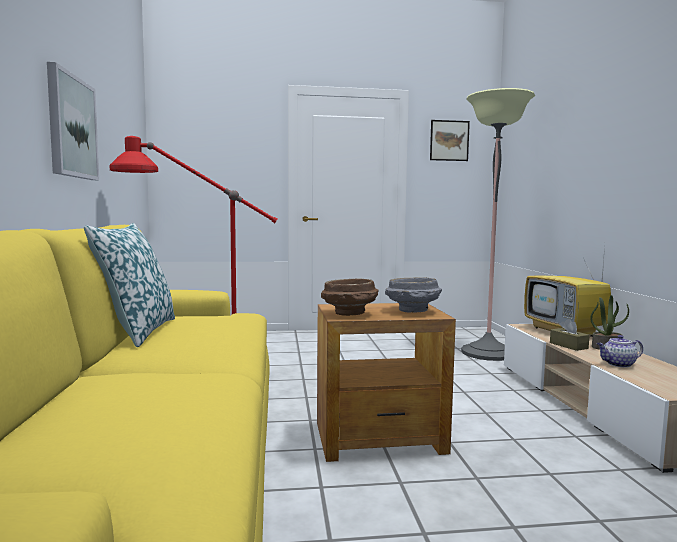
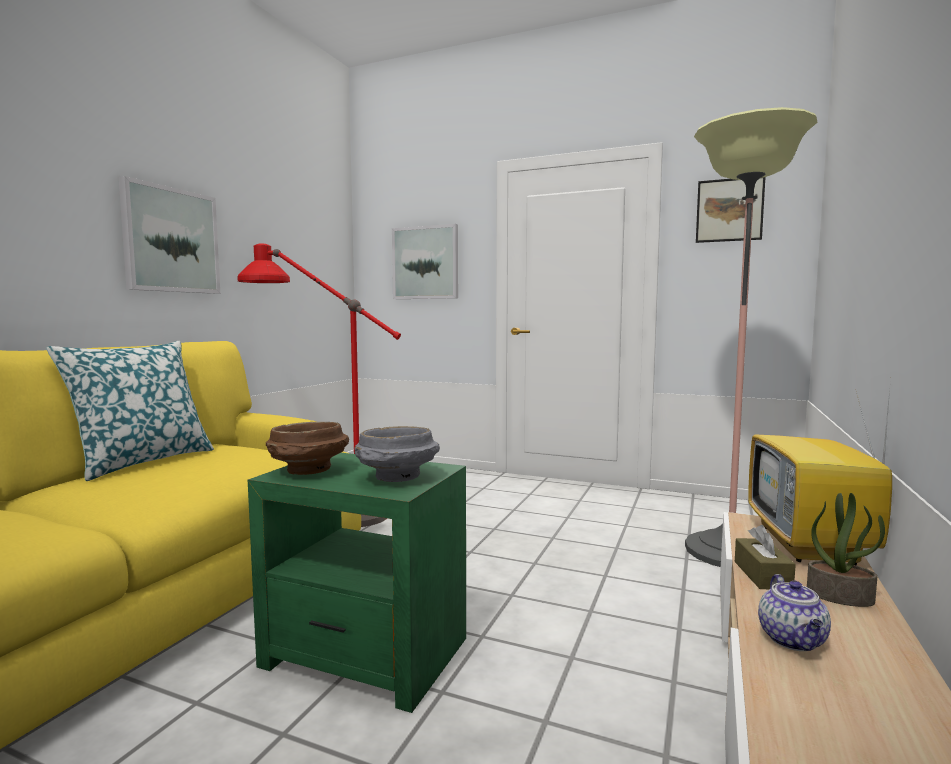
camera: 30 degrees right, 0 degrees up
brown side table [317,303,456,462] -> green side table [248,453,466,713]
teapot [597,335,643,368] -> teapot turned 105 degrees counterclockwise [758,574,831,651]
none -> picture [392,224,458,299]

